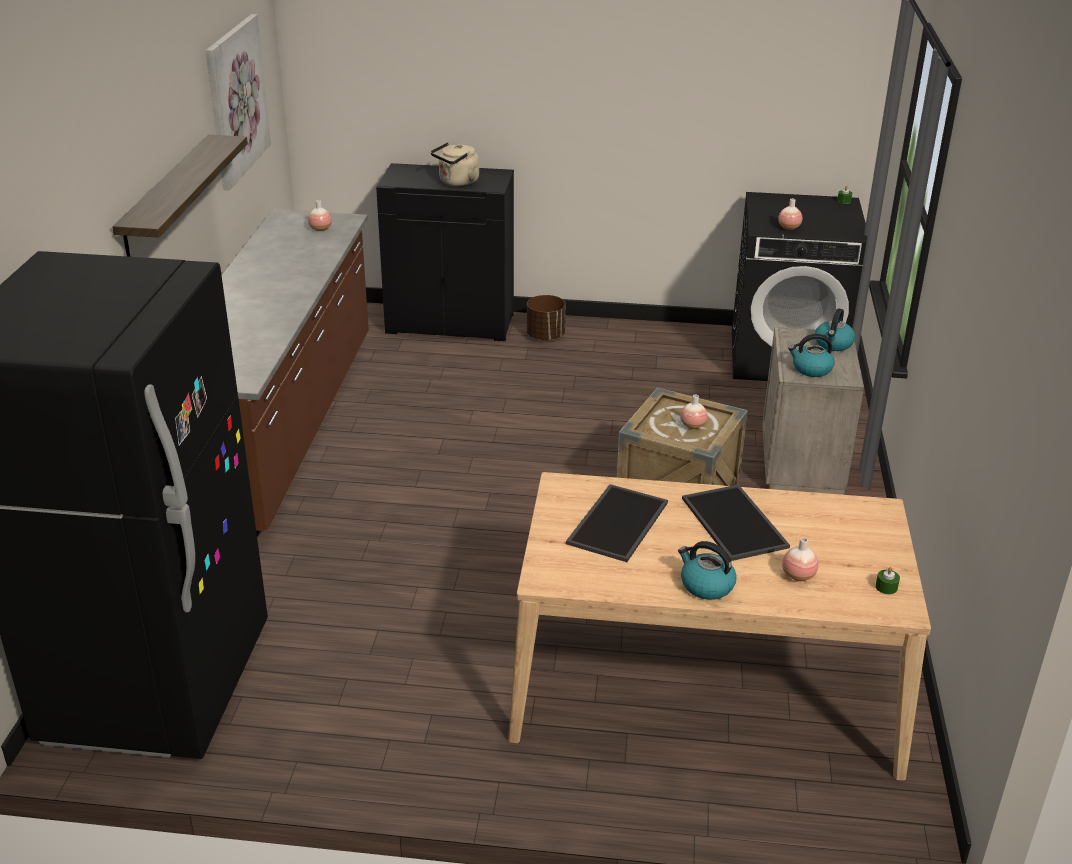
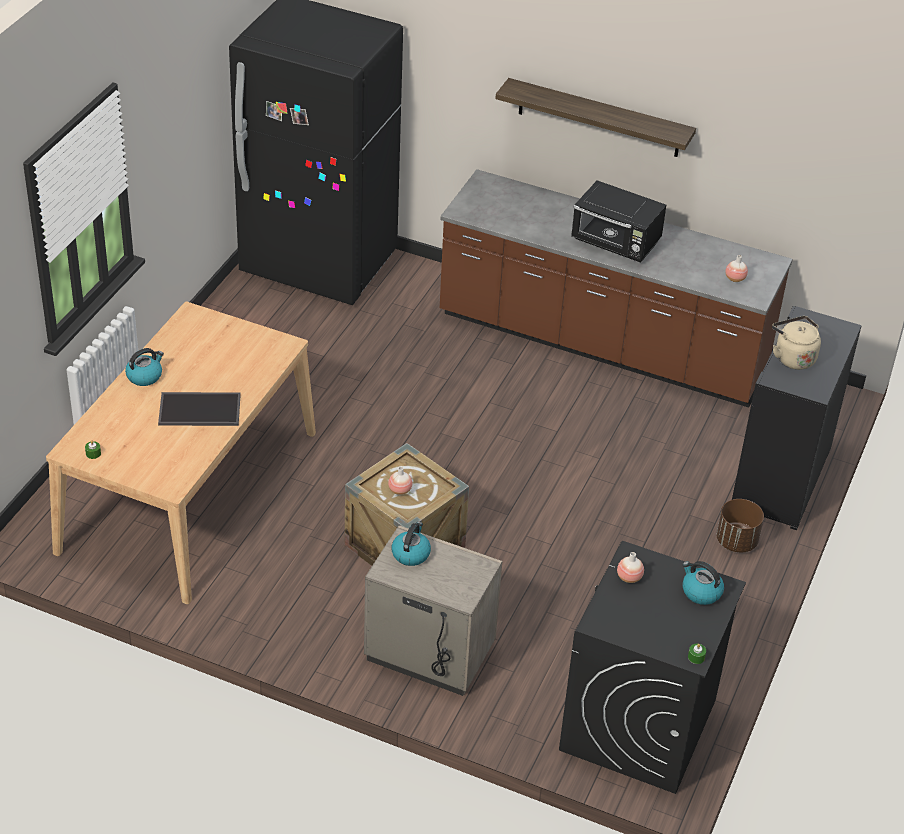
camera: 105 degrees right, 10 degrees up
picture [206,14,271,190] -> none
tray [566,484,668,562] -> none
vase [782,537,818,581] -> none
kettle [815,308,855,351] -> kettle moved to [682,561,724,605]
none -> black microwave [571,180,666,263]

